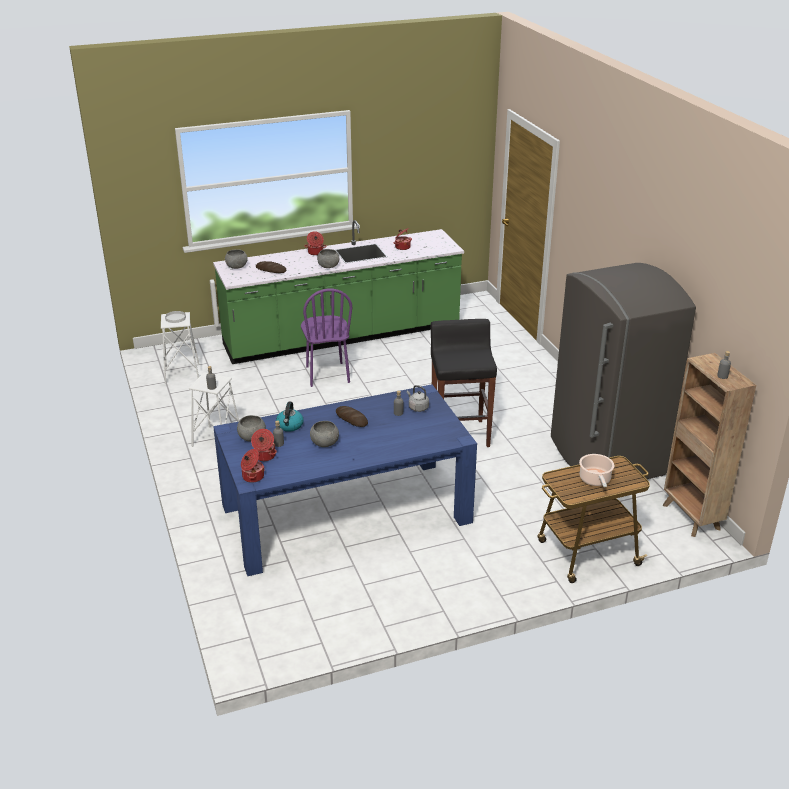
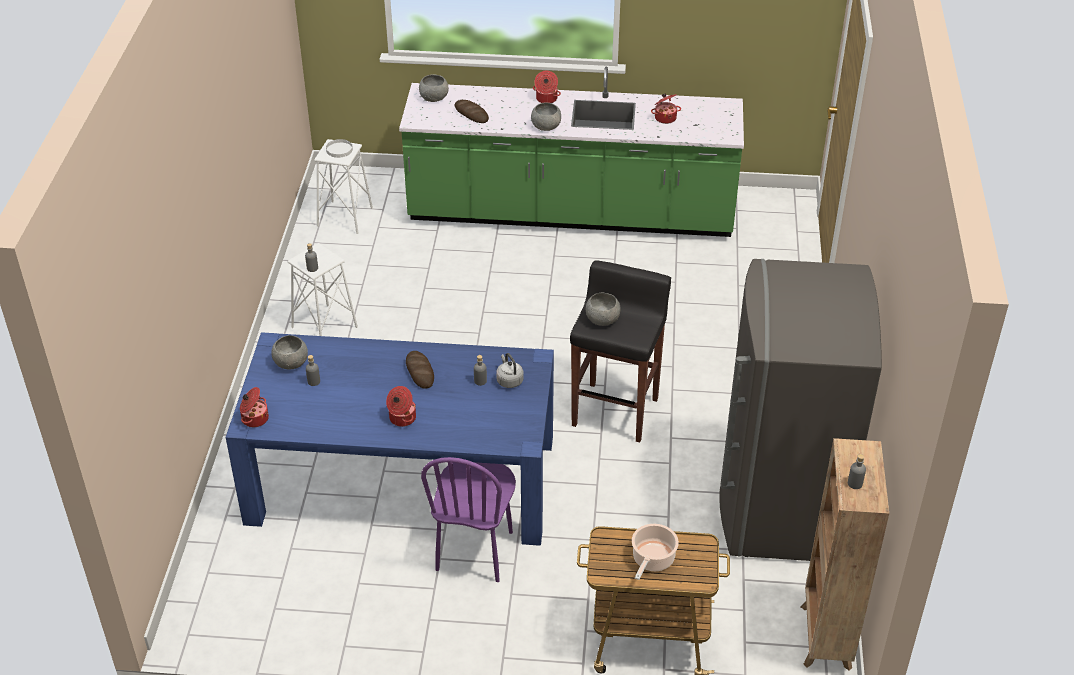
camera: 25 degrees right, 10 degrees up
cooking pot [251,429,277,461] -> cooking pot moved to [386,386,416,427]
kettle [276,402,304,432] -> none
purple chair [301,289,353,387] -> purple chair moved to [421,457,516,582]
grey bowl [310,421,339,447] -> grey bowl moved to [586,293,621,326]

